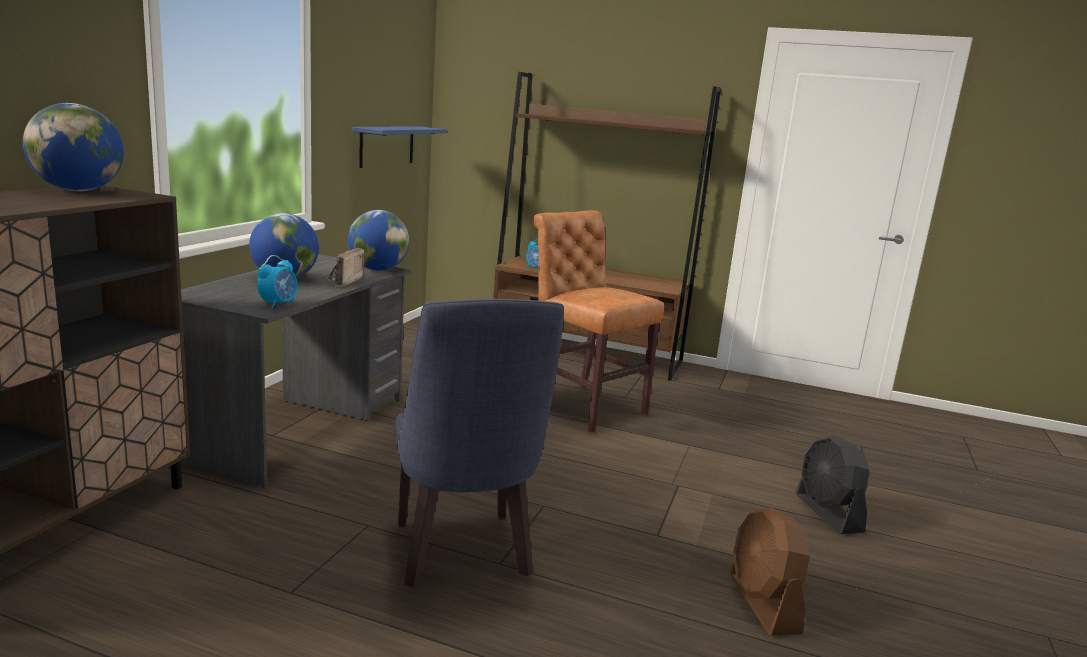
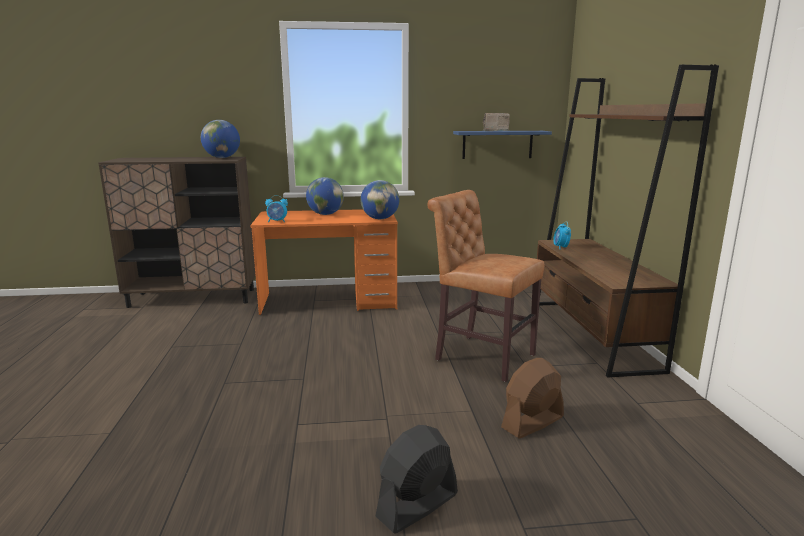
camera: 65 degrees right, 0 degrees up
grey desk [181,254,411,487] -> orange desk [250,209,398,315]
radio [327,248,364,287] -> radio moved to [483,113,510,131]
blue chair [394,299,564,588] -> none
brown chair [533,211,664,433] -> brown chair turned 75 degrees counterclockwise [427,190,544,382]
brown fan [730,508,810,636] -> brown fan moved to [501,358,564,439]

